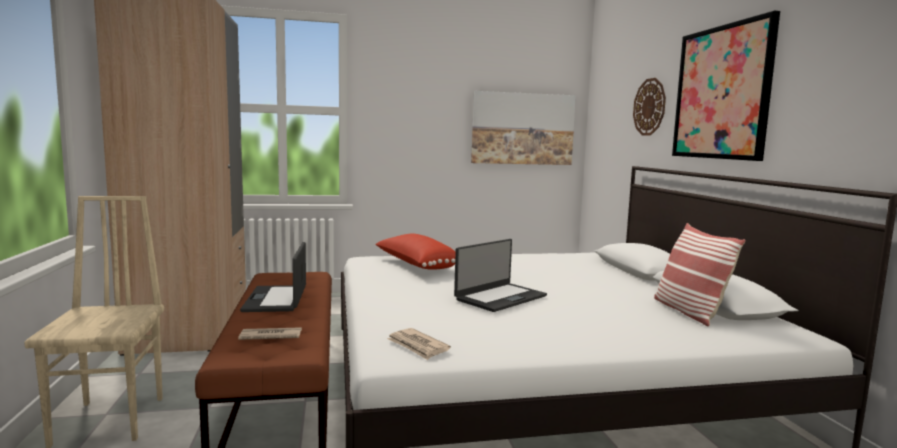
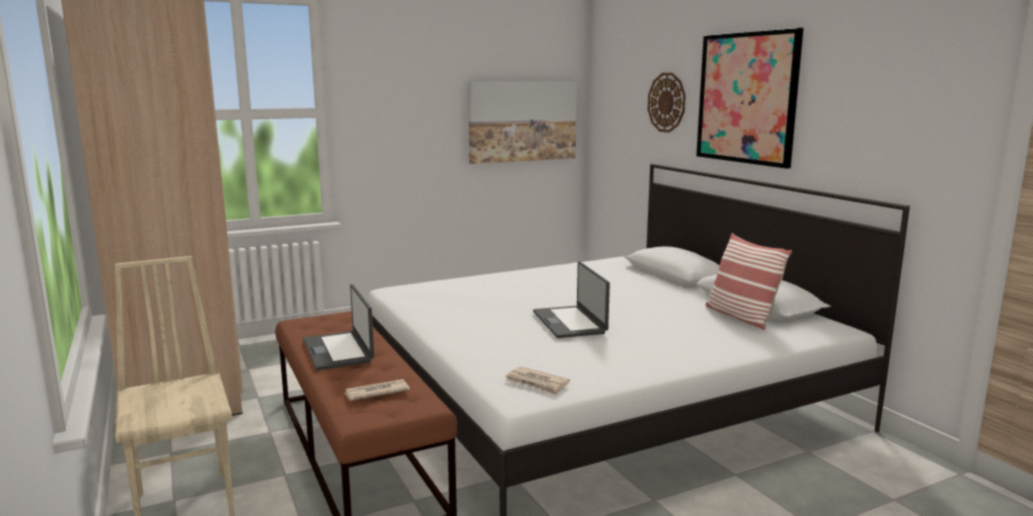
camera: 15 degrees left, 5 degrees up
red pillow [375,234,455,270] -> none
laptop [454,239,547,312] -> laptop turned 135 degrees clockwise [533,261,610,338]

